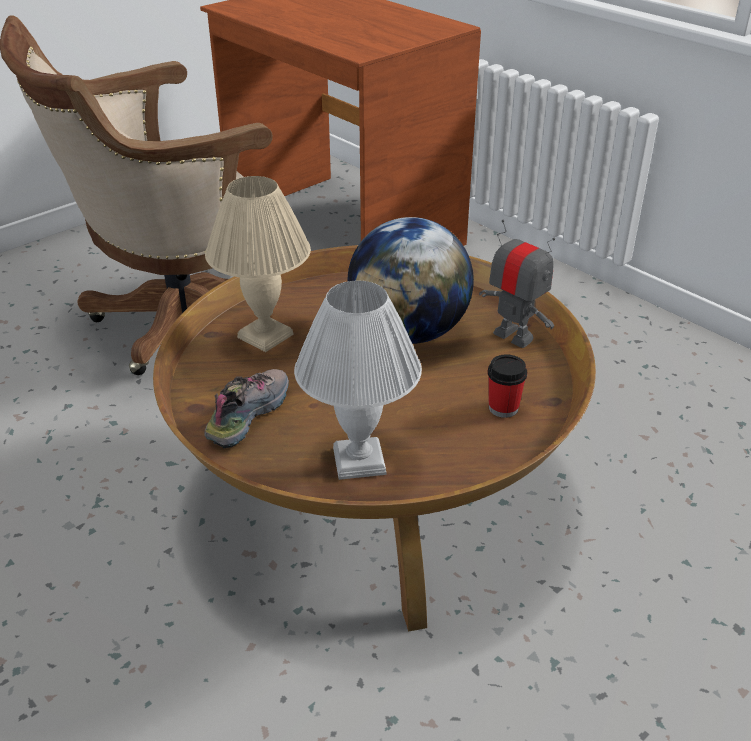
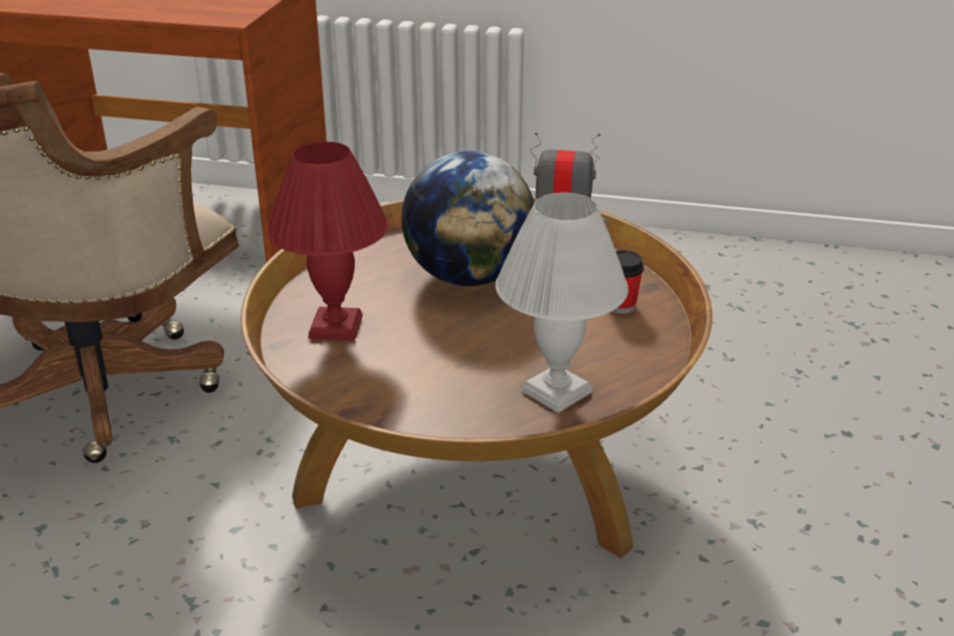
camera: 35 degrees left, 5 degrees down
shoe [204,369,289,448] -> none
beige table lamp [205,176,311,352] -> red table lamp [267,142,388,341]

